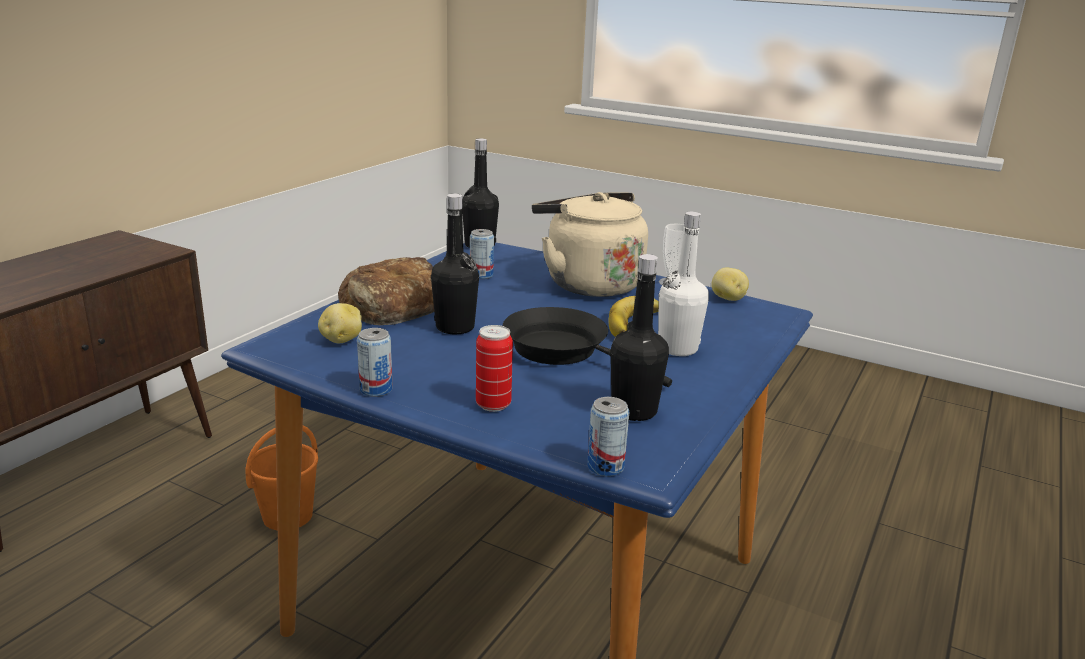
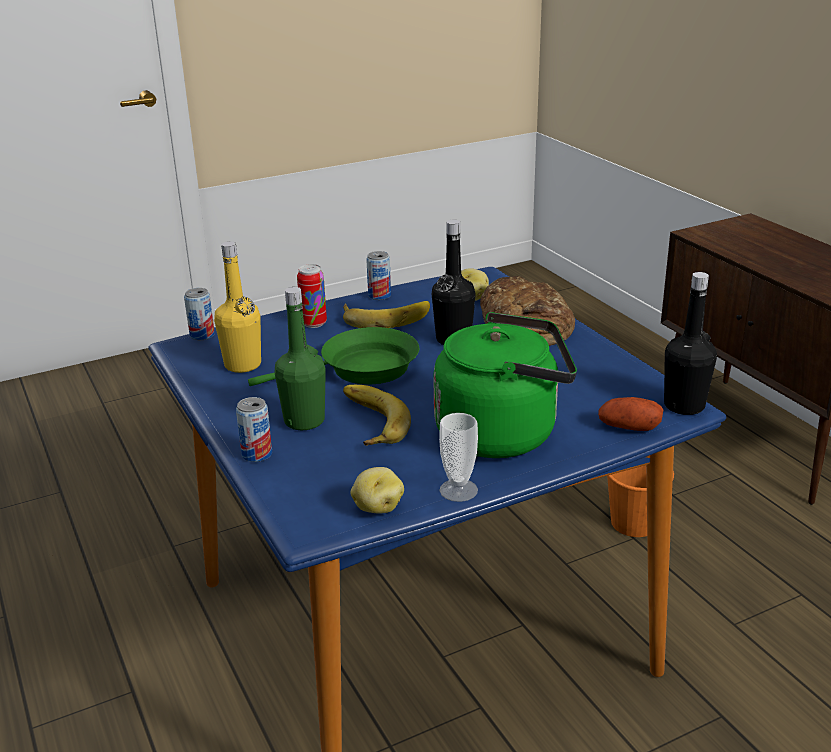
camera: 125 degrees right, 5 degrees up
can [470,229,494,279] -> can moved to [236,397,272,462]
black frying pan [503,307,672,387] -> green frying pan [248,327,420,386]
beige kettle [532,192,648,297] -> green kettle [433,312,577,458]
black bottle [611,254,669,421] -> yellow bottle [214,241,261,373]
white bottle [658,212,709,356] -> green bottle [275,287,326,430]
none -> banana [343,301,430,328]
none -> potato [598,397,663,431]

